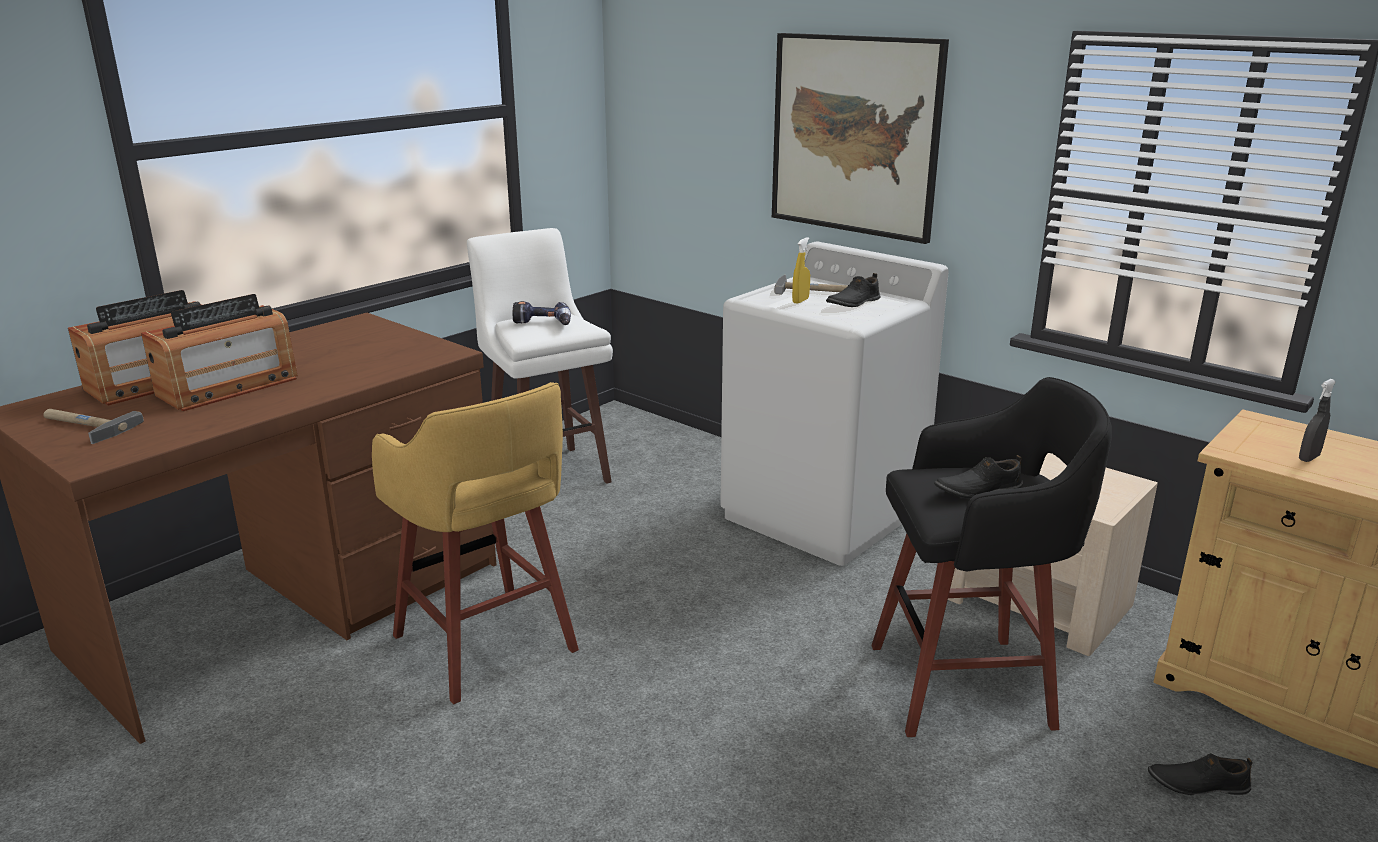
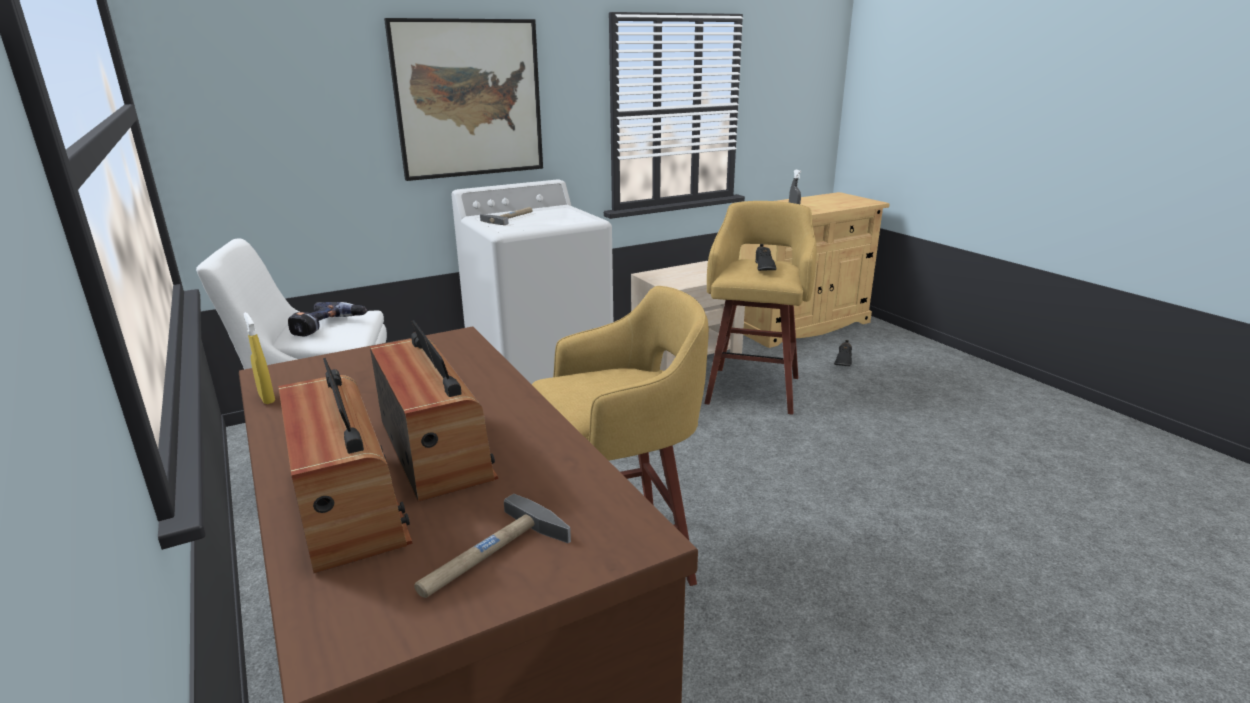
camera: 70 degrees left, 0 degrees up
yellow spray bottle [792,237,810,304] -> yellow spray bottle moved to [244,312,275,404]
black shoe [826,273,881,307] -> none
black stool [872,377,1112,737] -> yellow stool [704,201,817,415]

